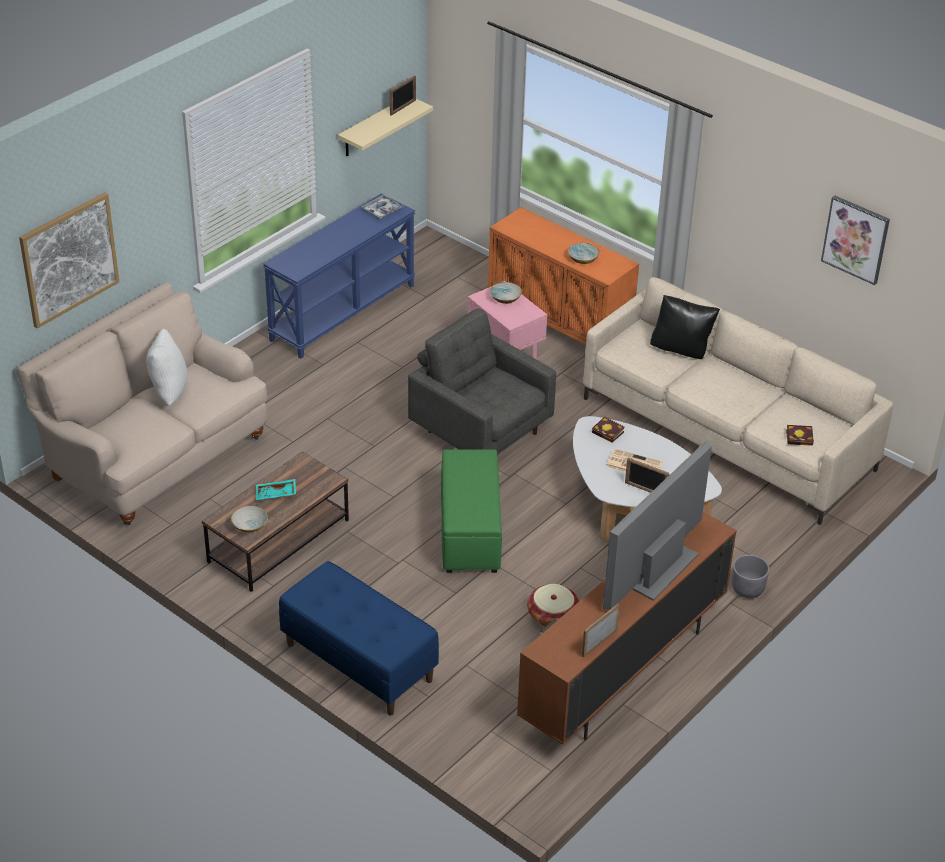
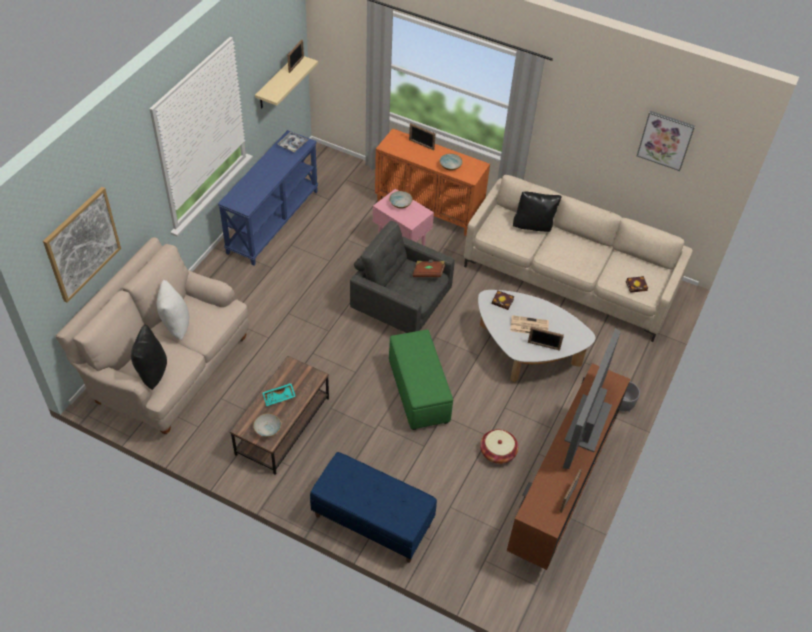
camera: 15 degrees left, 10 degrees up
none -> black pillow [131,325,167,390]
none -> picture frame [409,123,436,150]
none -> brown book [413,260,445,277]

